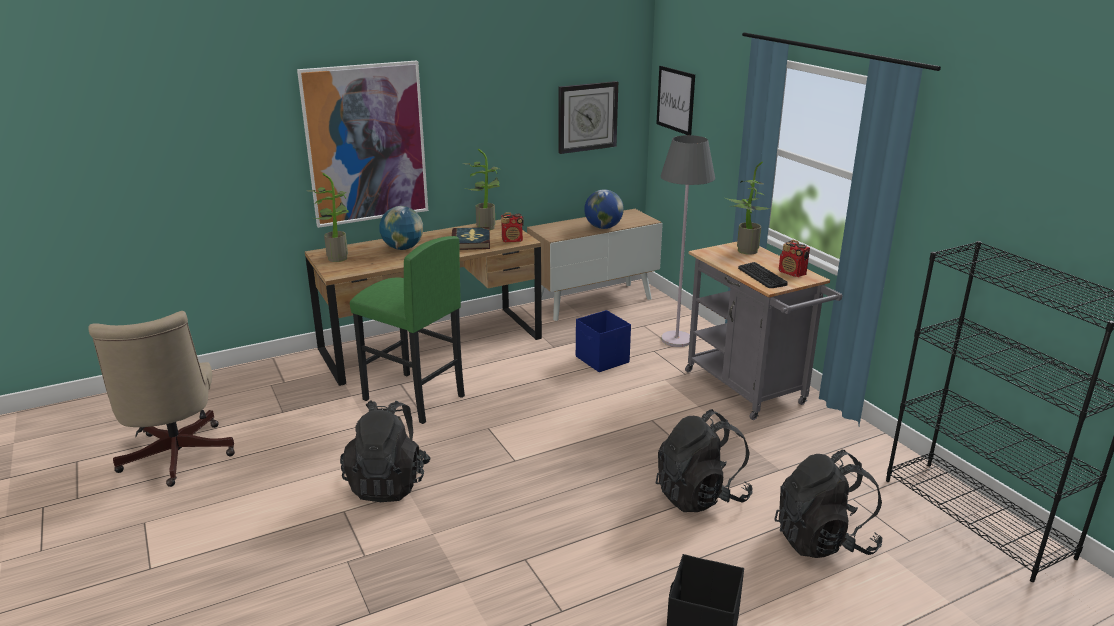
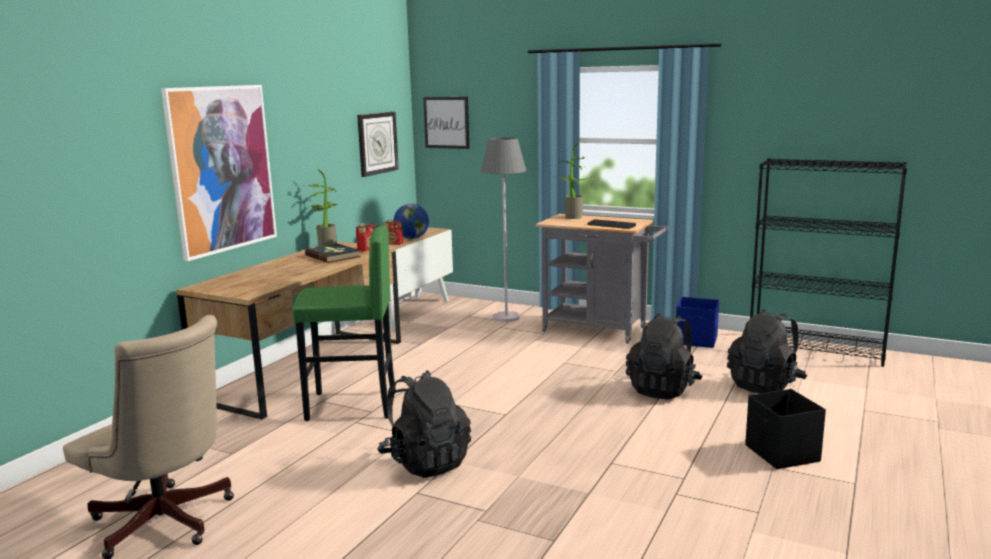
camera: 35 degrees left, 10 degrees down
potted plant [308,173,349,262] -> none
globe [379,206,423,250] -> none
blue storage box [576,310,631,372] -> blue storage box moved to [676,297,719,348]
radio [779,240,810,277] -> radio moved to [383,220,403,245]

